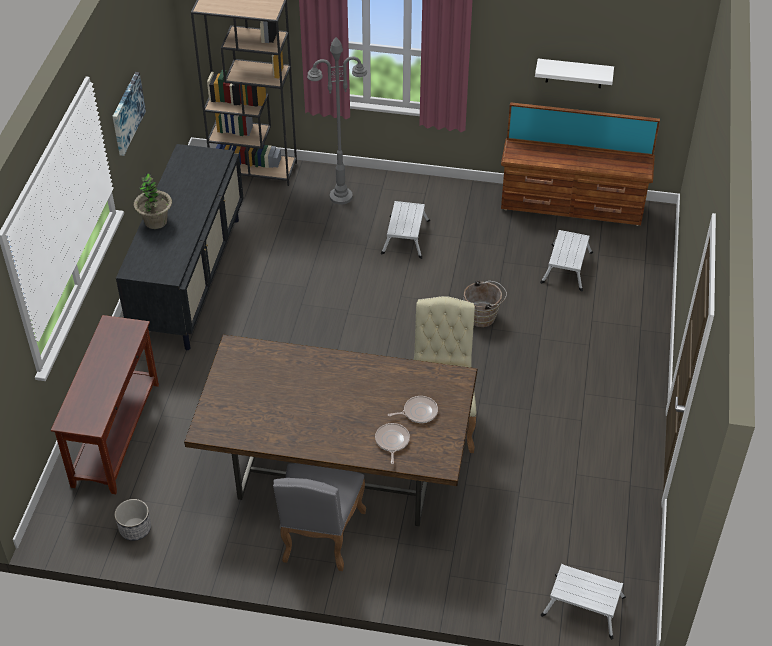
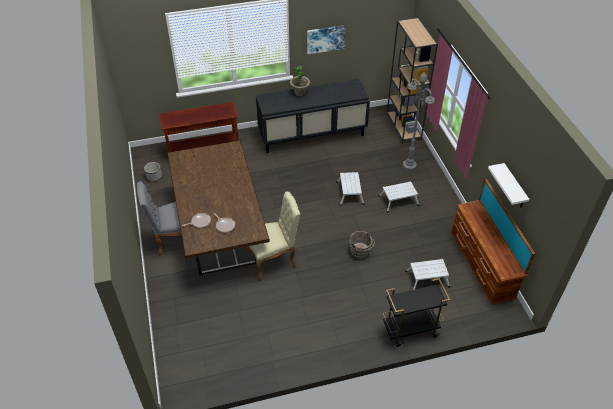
camera: 65 degrees right, 0 degrees up
white step ladder [541,564,626,640] -> white step ladder moved to [337,172,365,206]
none -> black cart [383,278,450,347]

